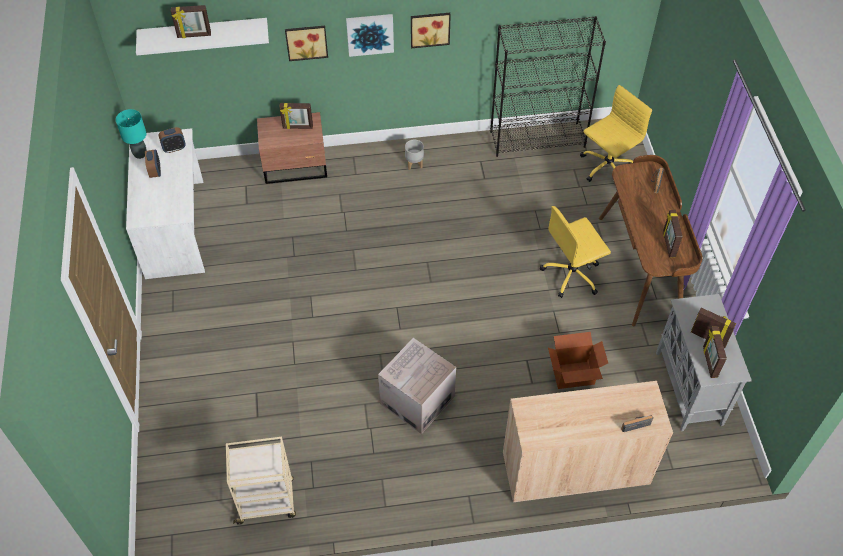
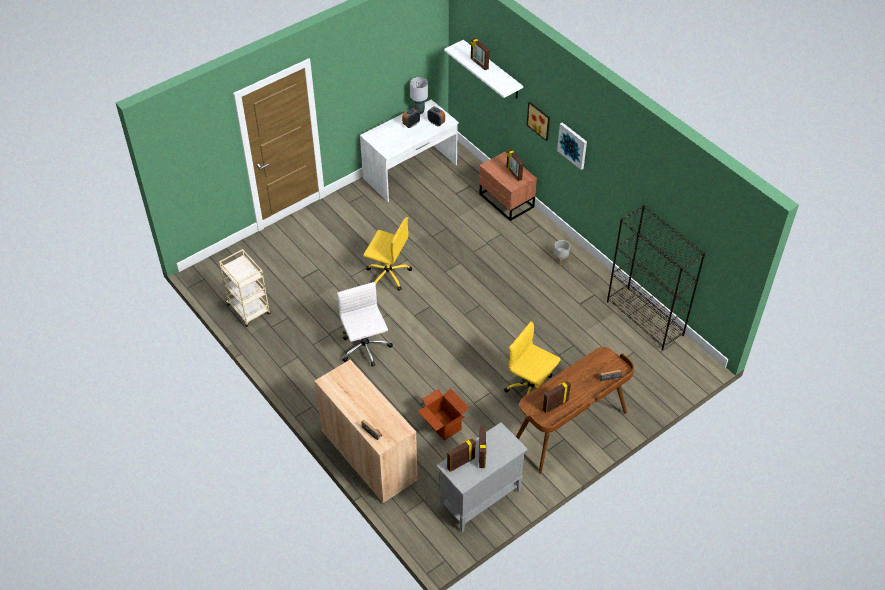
camera: 60 degrees right, 5 degrees down
turquoise table lamp [116,109,147,159] -> grey table lamp [410,77,428,114]
cardboard box [378,338,456,434] -> white office chair [337,282,393,367]
picture [411,13,451,48] -> none
yellow office chair [580,85,652,182] -> yellow office chair moved to [363,217,412,291]

